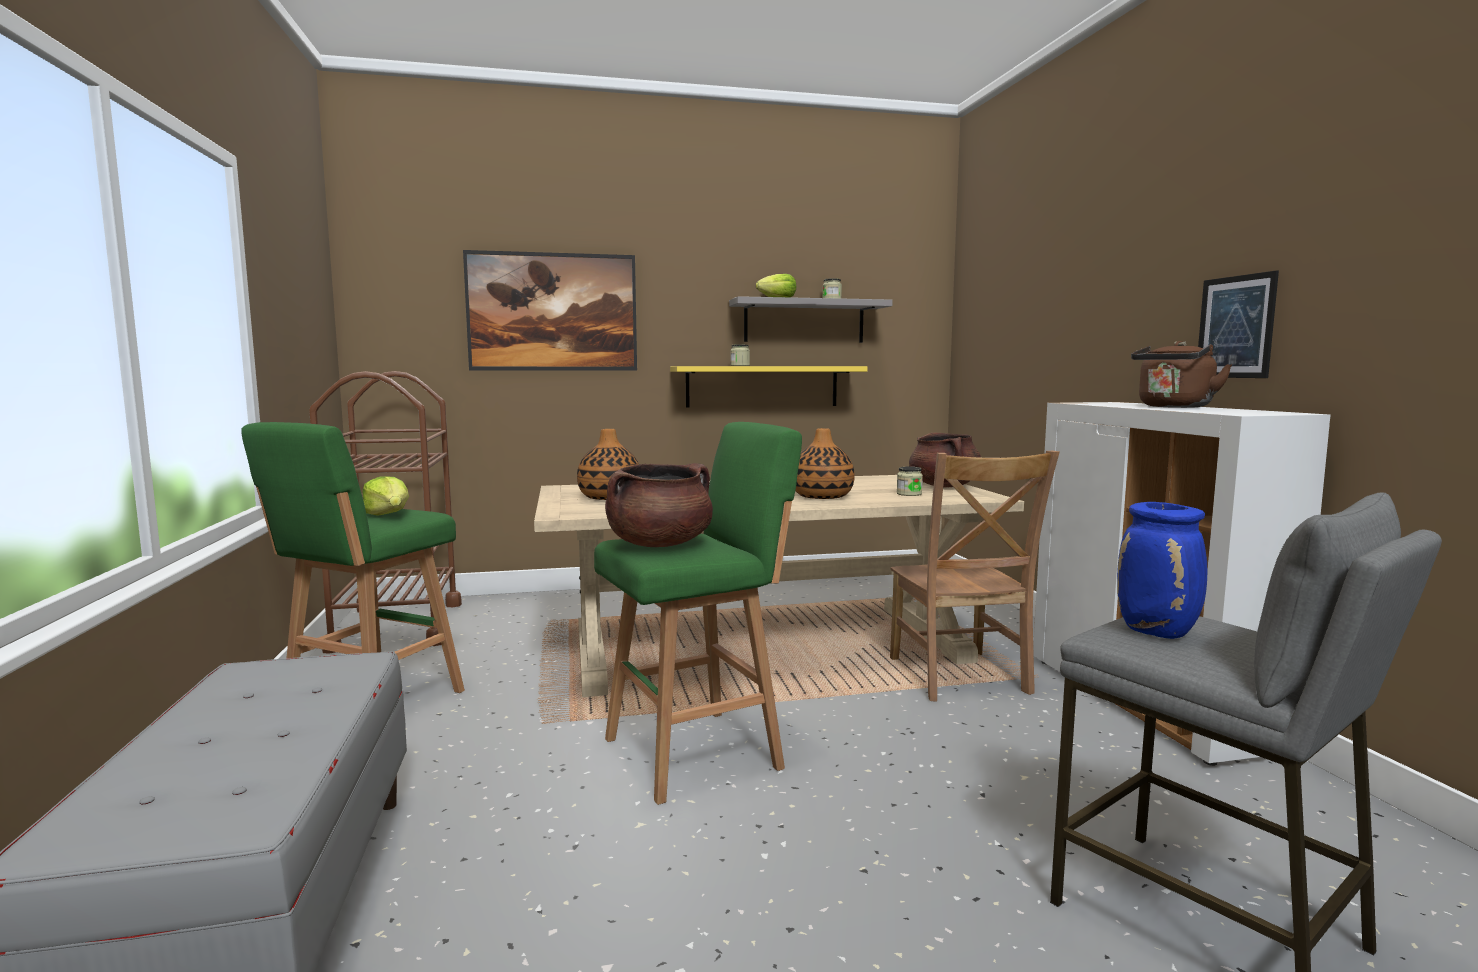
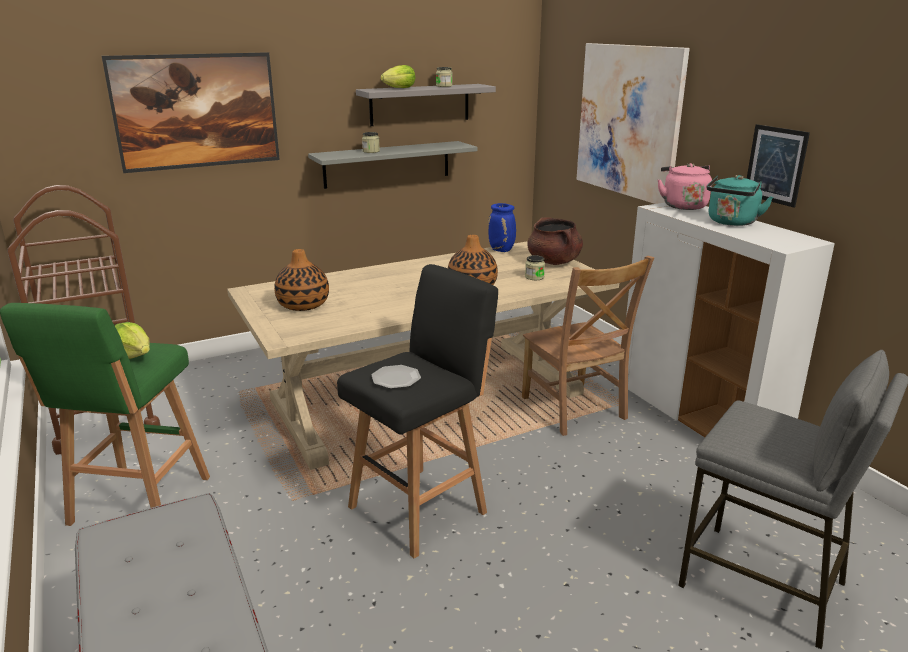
camera: 15 degrees left, 15 degrees up
green stool [594,422,802,805] -> black stool [337,264,498,559]
brown cooking pot [605,463,713,547] -> plate [371,365,421,389]
yellow shelf [670,366,867,408] -> grey shelf [308,141,477,189]
blue vase [1117,502,1207,639] -> blue vase moved to [488,203,516,252]
brown kettle [1131,341,1232,408] -> turquoise kettle [706,175,773,226]
none -> picture [576,43,690,204]
none -> pink kettle [658,163,712,210]

